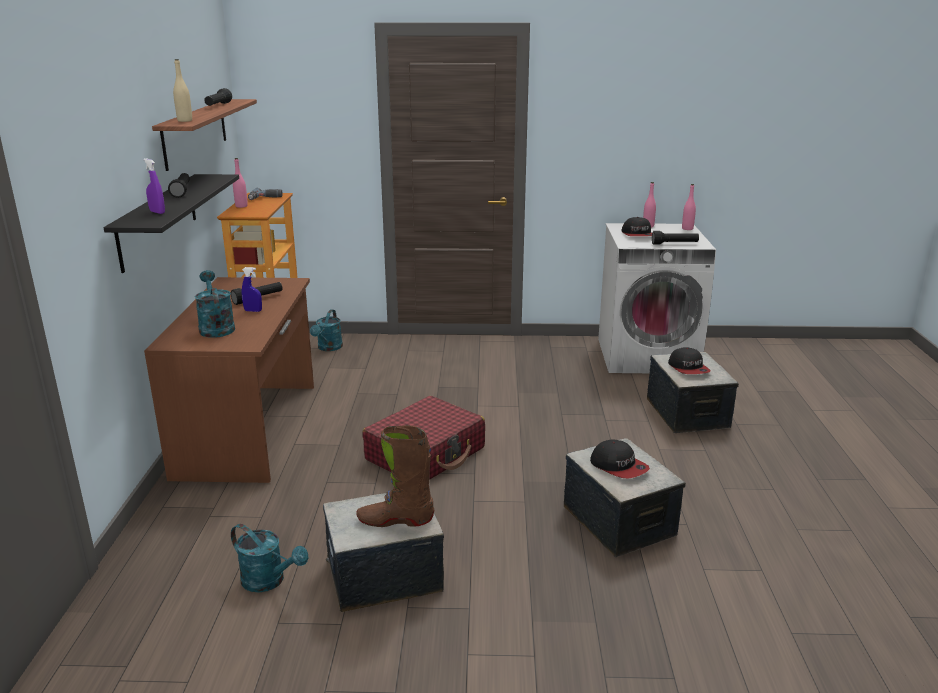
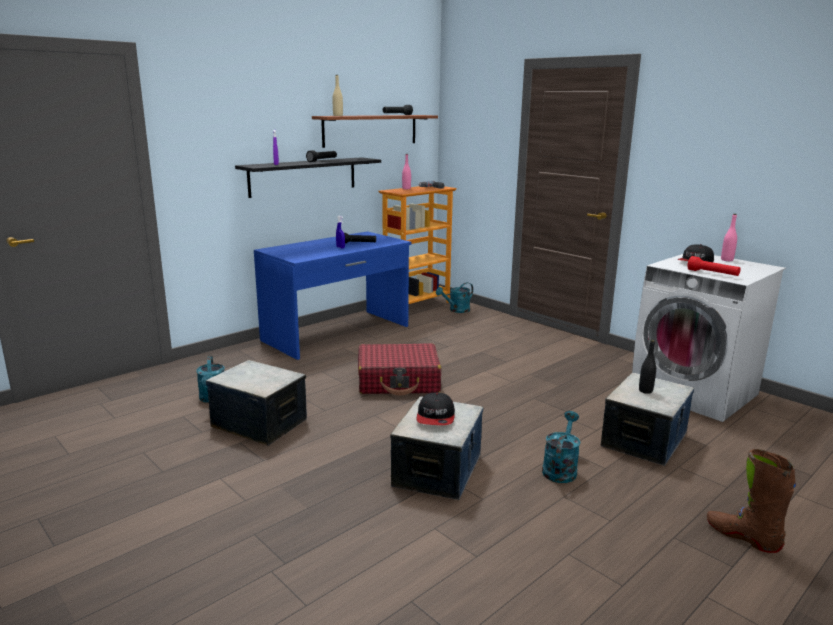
camera: 45 degrees right, 5 degrees down
brown desk [144,277,314,483] -> blue desk [254,231,411,360]
turquoise watering can [195,270,235,337] -> turquoise watering can moved to [542,411,581,483]
brown boot [356,425,434,527] -> brown boot moved to [707,449,796,553]
black flashlight [652,231,699,245] -> red flashlight [687,256,740,276]
cap [668,348,710,374] -> black bottle [639,340,656,394]
pink bottle [682,184,696,230] -> none

